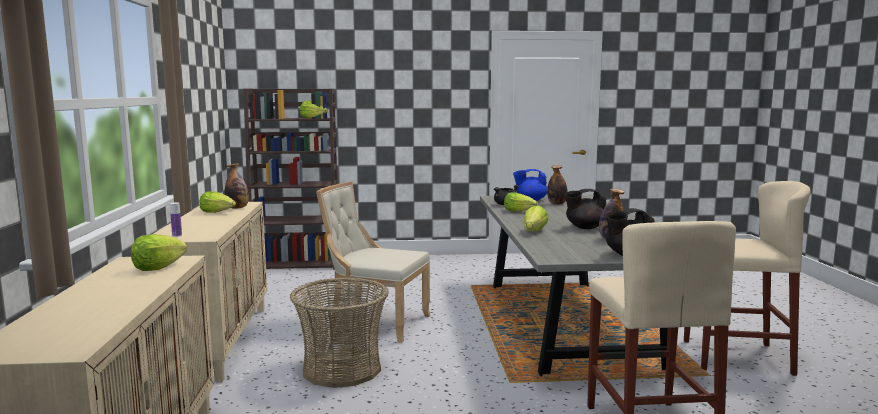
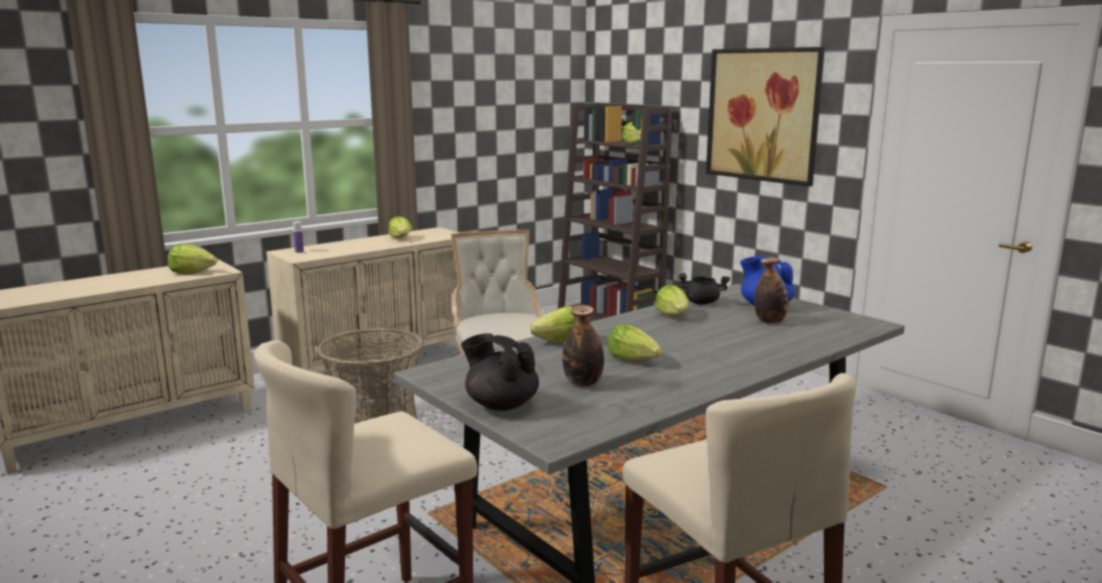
camera: 55 degrees right, 5 degrees up
bottle [225,163,249,209] -> none
black teapot [564,189,606,229] -> lettuce [608,324,662,361]
none -> picture [706,47,825,187]

